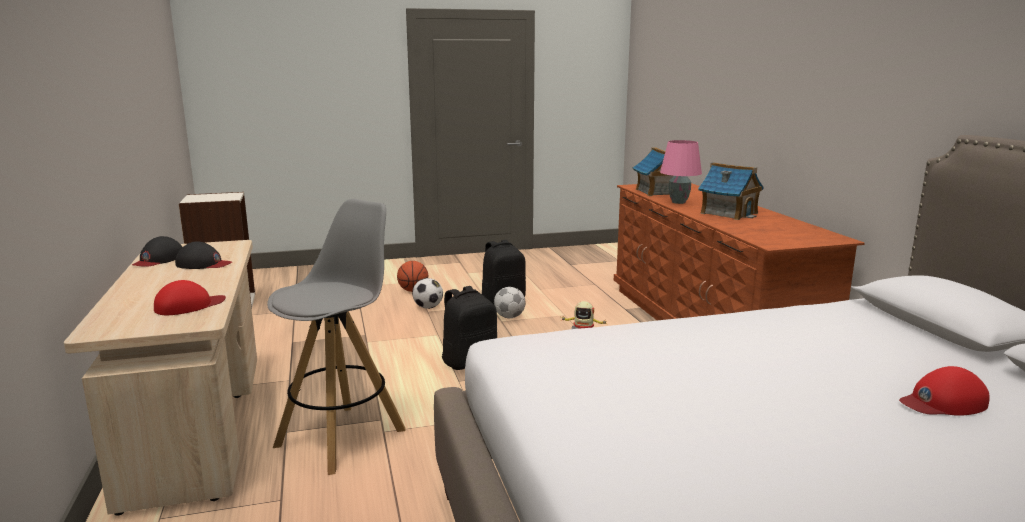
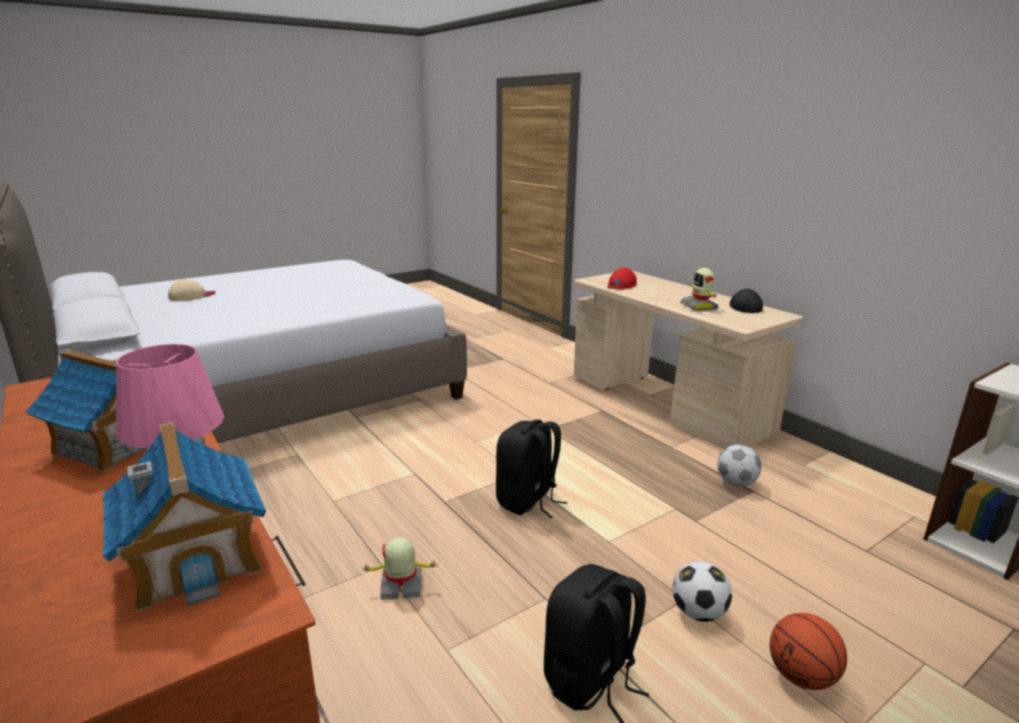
camera: 160 degrees right, 5 degrees up
black cap [175,241,232,269] -> toy robot [680,268,719,311]
grey stool [267,199,405,475] -> none
football [494,287,526,318] -> football moved to [717,444,762,487]
red cap [899,366,990,416] -> beige cap [168,279,216,301]

